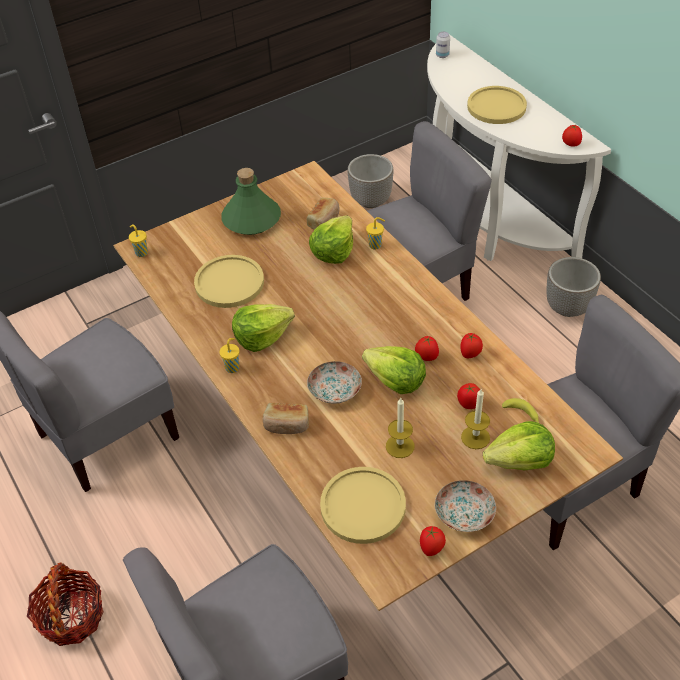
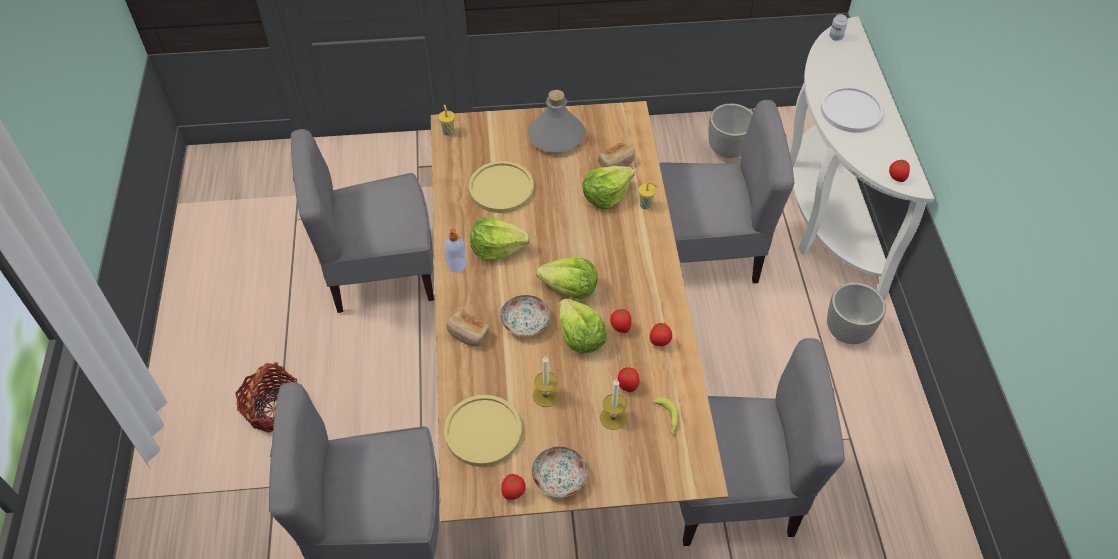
camera: 25 degrees right, 5 degrees up
yellow cup [220,338,240,373] -> soap dispenser [445,228,467,272]
green bottle [221,168,281,235] -> grey bottle [528,90,585,153]
yellow plate [467,86,527,124] -> white plate [821,86,884,133]
lettuce [483,421,555,471] -> lettuce moved to [536,257,598,299]

